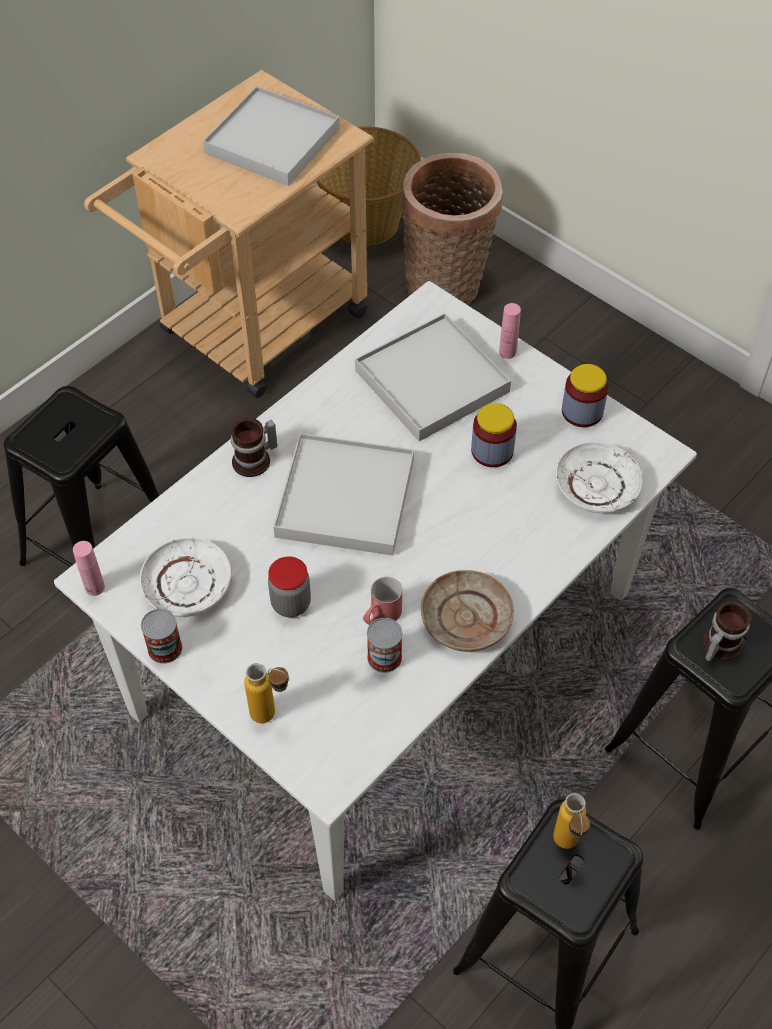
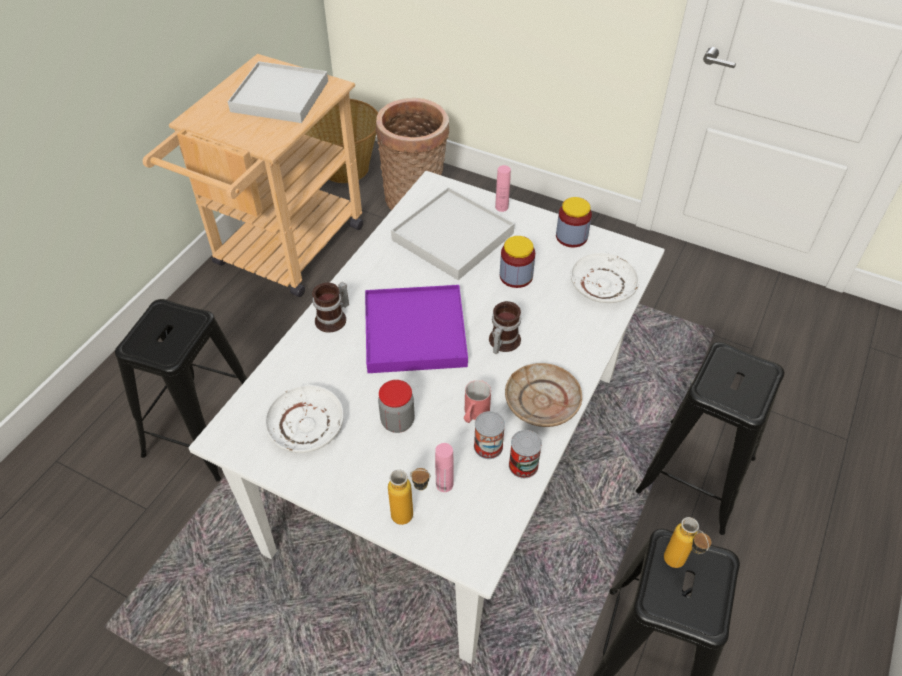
camera: 15 degrees left, 5 degrees down
pink bottle [73,541,105,596] -> pink bottle moved to [435,443,454,492]
can [141,609,182,664] -> can moved to [509,430,542,478]
white tray [273,433,414,556] -> purple tray [365,285,468,373]
mug [703,601,751,661] -> mug moved to [489,301,521,354]

